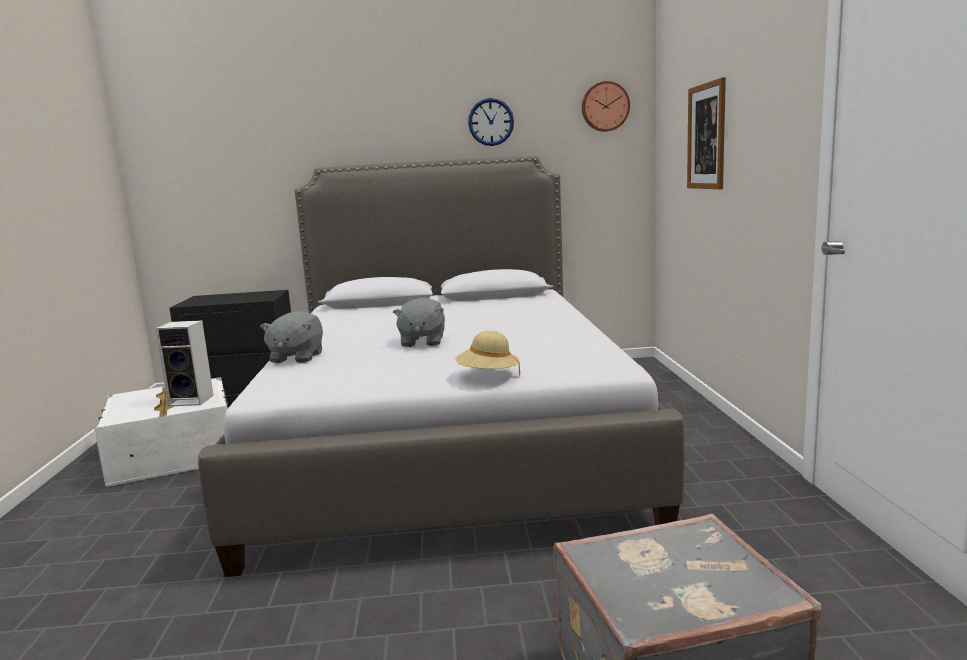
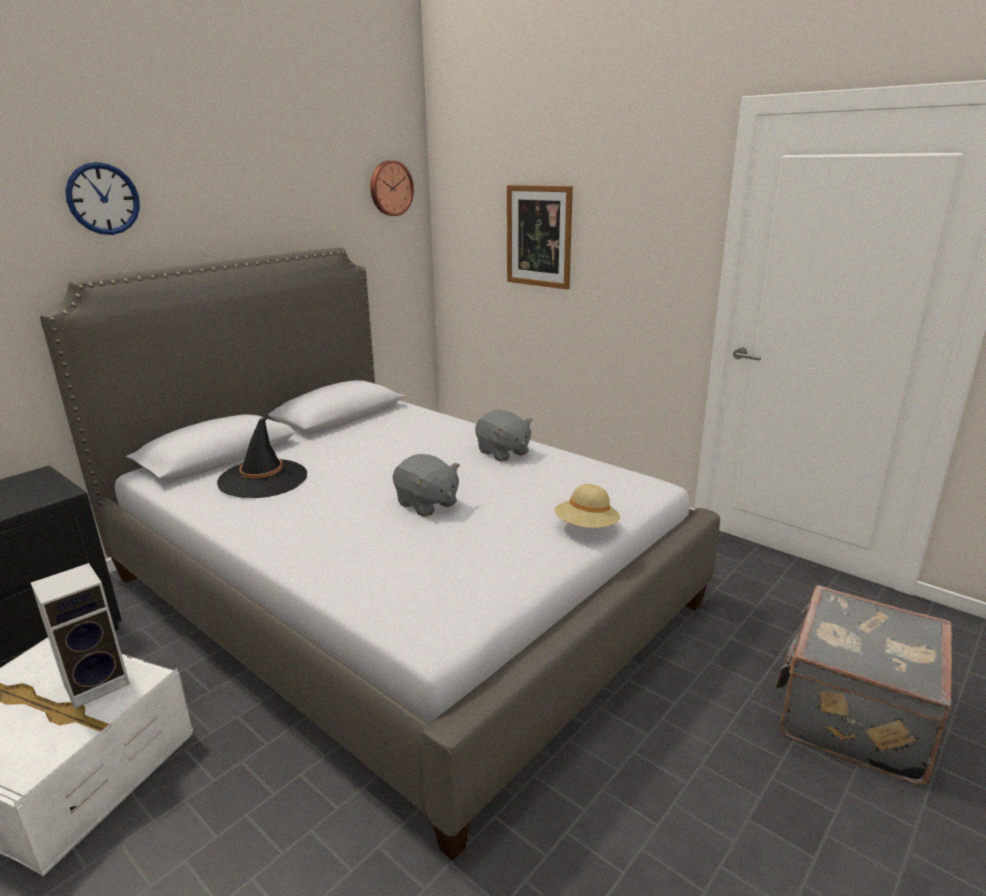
camera: 45 degrees left, 10 degrees up
grey plush toy [260,311,323,363] -> grey plush toy moved to [475,410,533,462]
wall clock [468,98,514,146] -> wall clock moved to [65,162,140,235]
none -> black hat [217,415,307,498]

